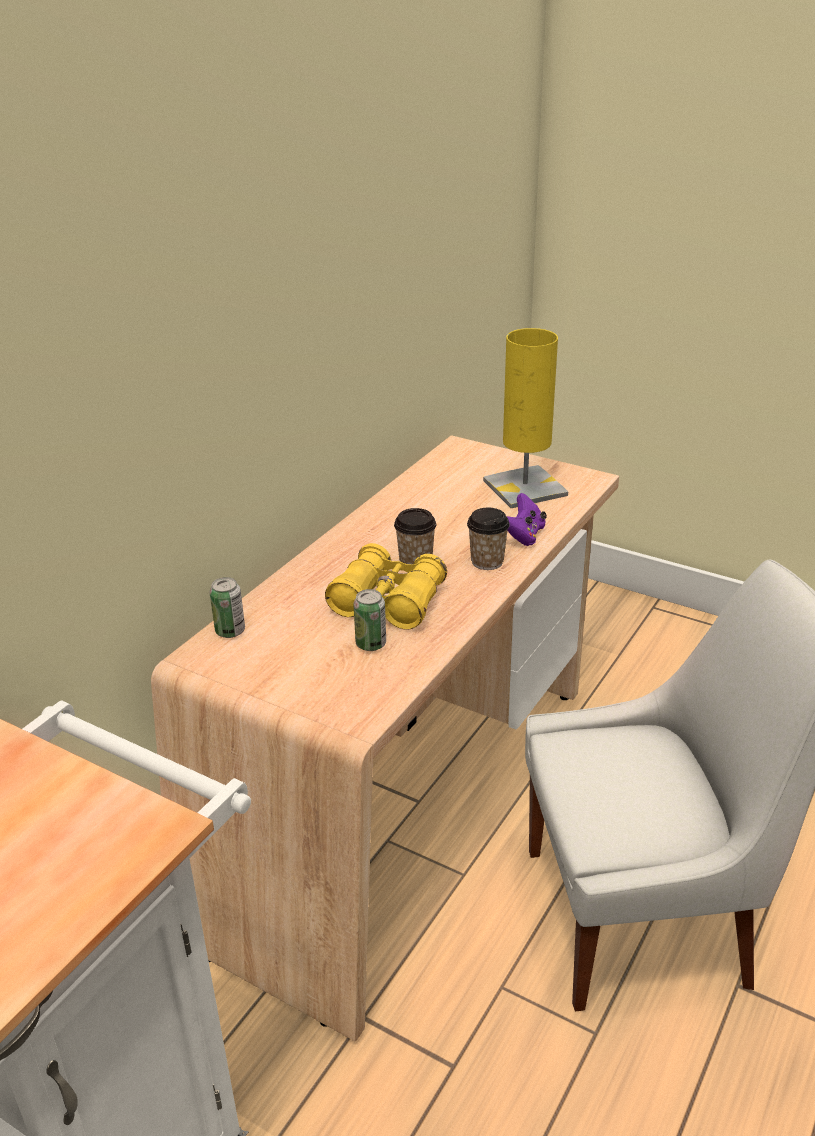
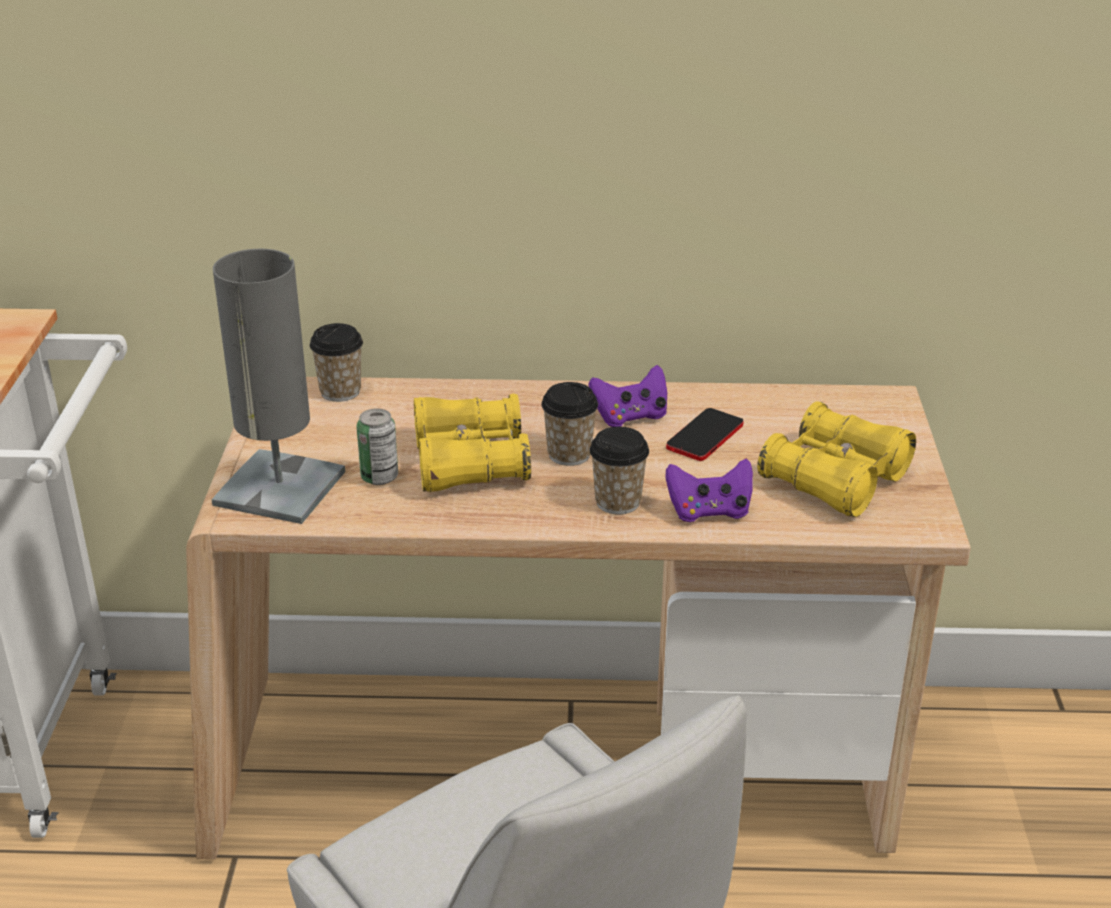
camera: 60 degrees right, 0 degrees up
can [210,577,245,638] -> cup [310,323,363,402]
yellow table lamp [483,328,568,508] -> yellow binoculars [757,401,916,517]
none -> grey table lamp [211,249,345,524]
none -> purple game controller [588,365,667,427]
none -> phone [666,408,744,461]

